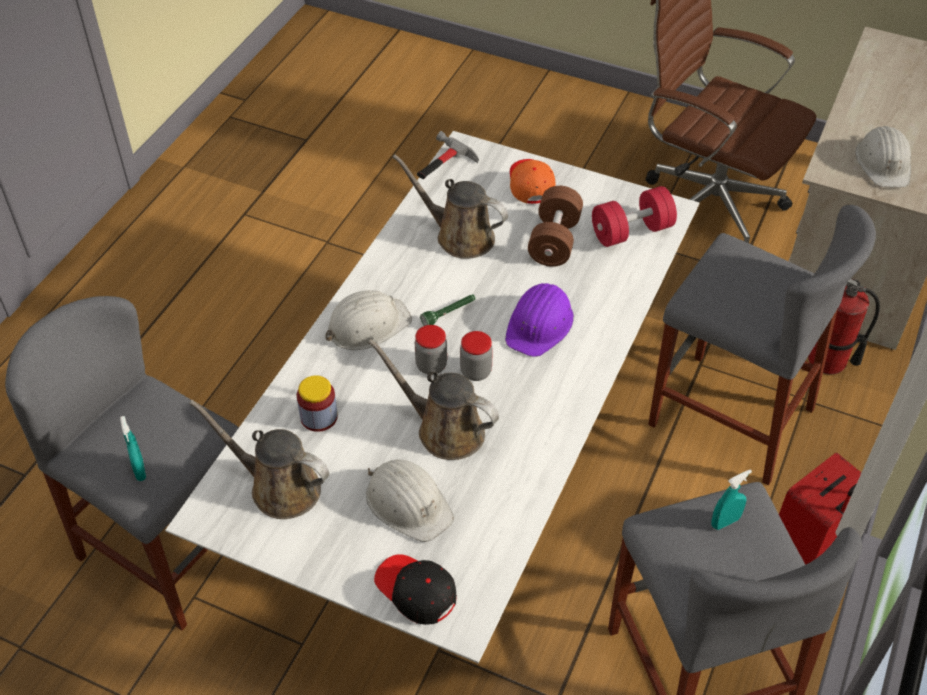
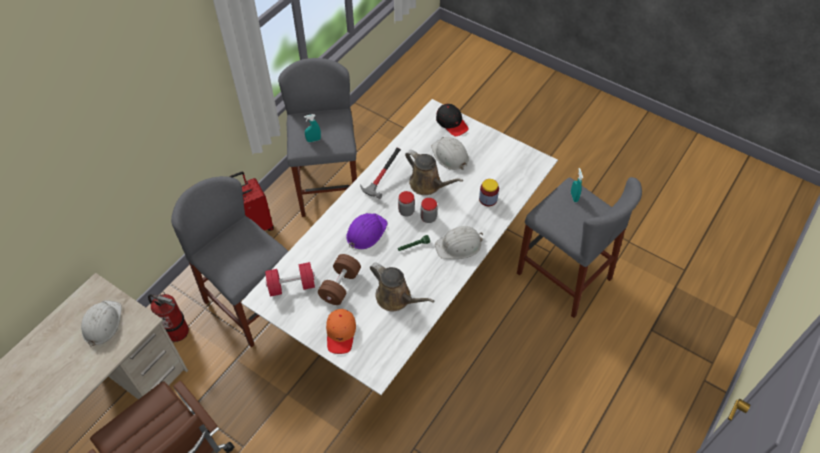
camera: 170 degrees left, 5 degrees up
brown watering can [189,400,329,519] -> none
hammer [417,131,479,179] -> hammer moved to [360,148,401,199]

